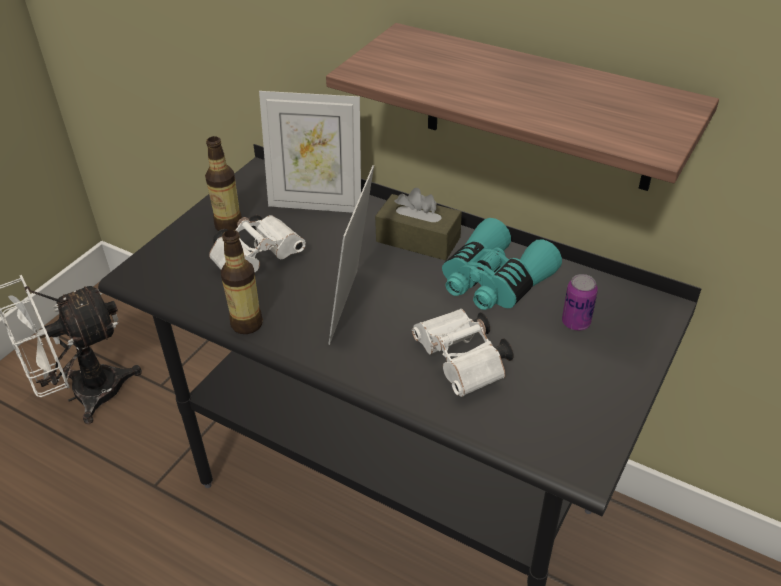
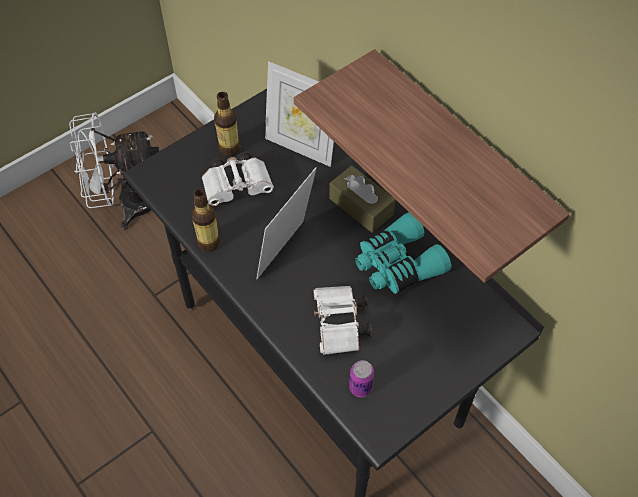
camera: 20 degrees right, 15 degrees up
can [562,274,598,331] -> can moved to [349,360,374,397]

